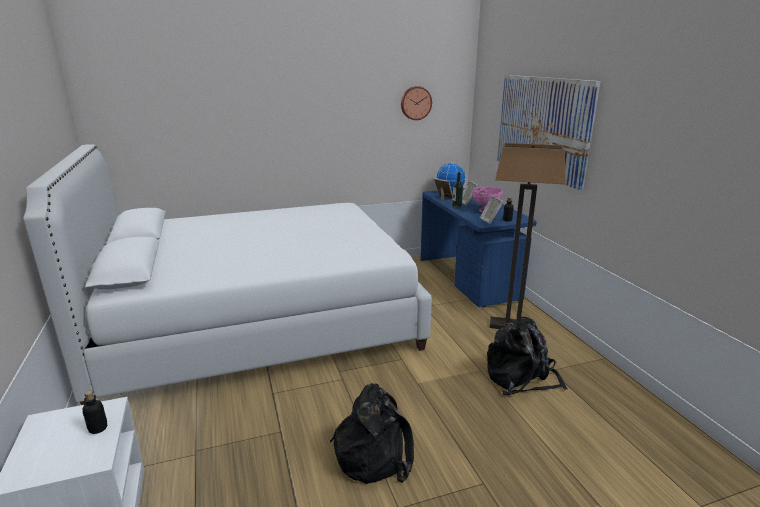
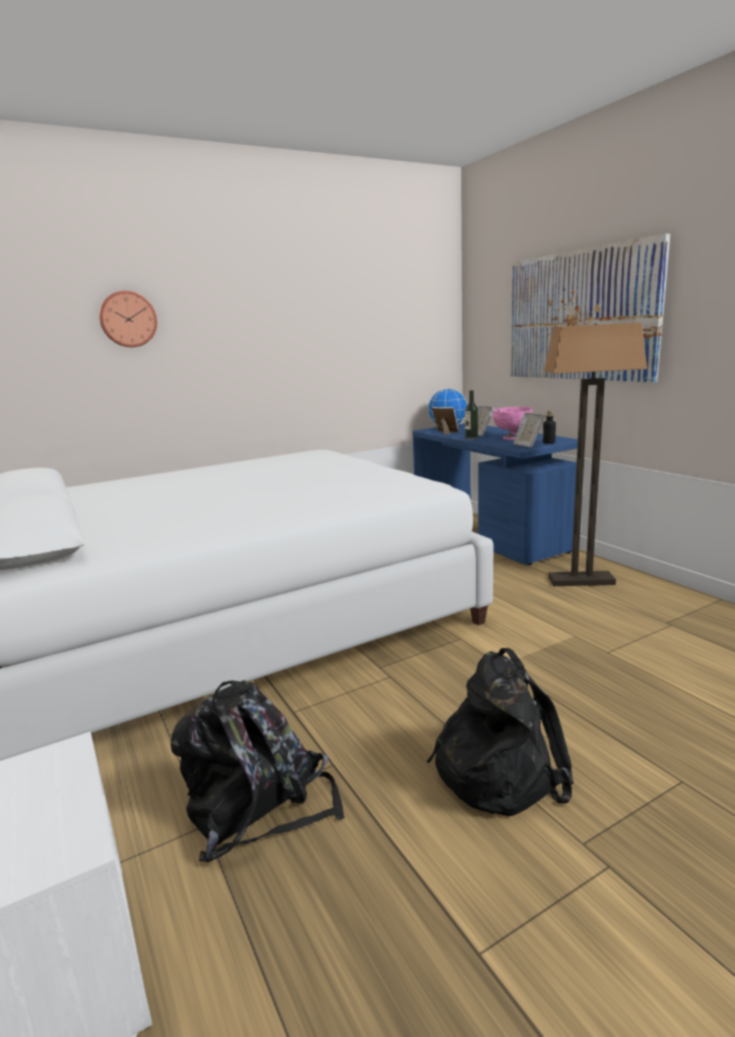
camera: 10 degrees left, 5 degrees down
bottle [83,390,107,434] -> none
wall clock [401,86,432,120] -> wall clock moved to [99,291,157,347]
black backpack [487,317,568,395] -> black backpack moved to [171,681,345,862]

